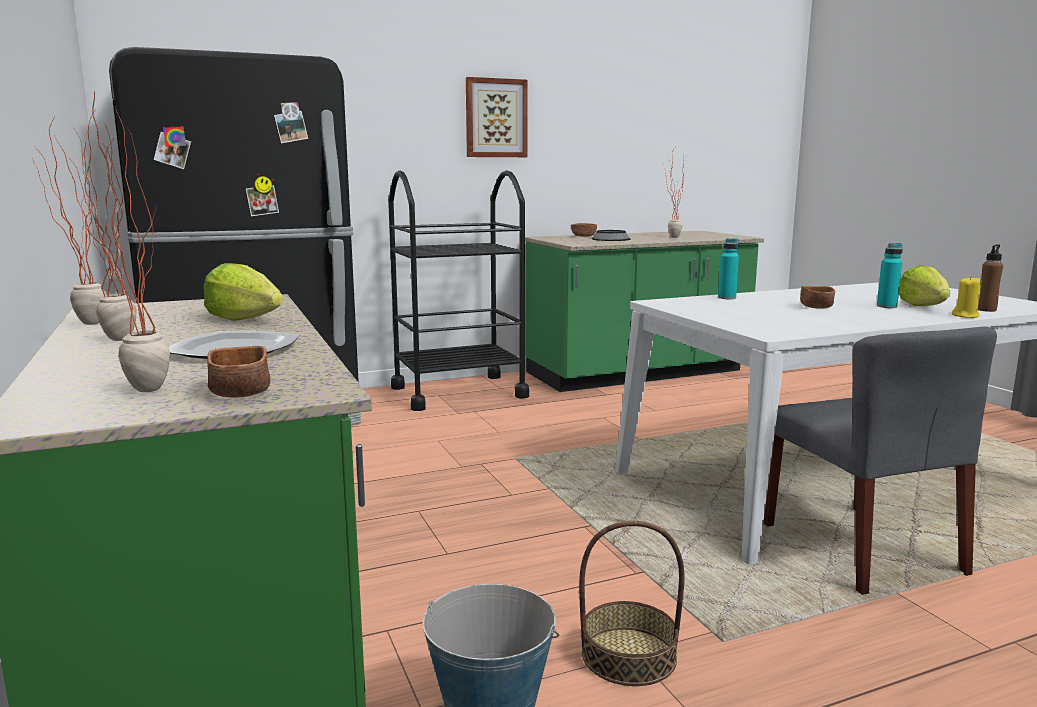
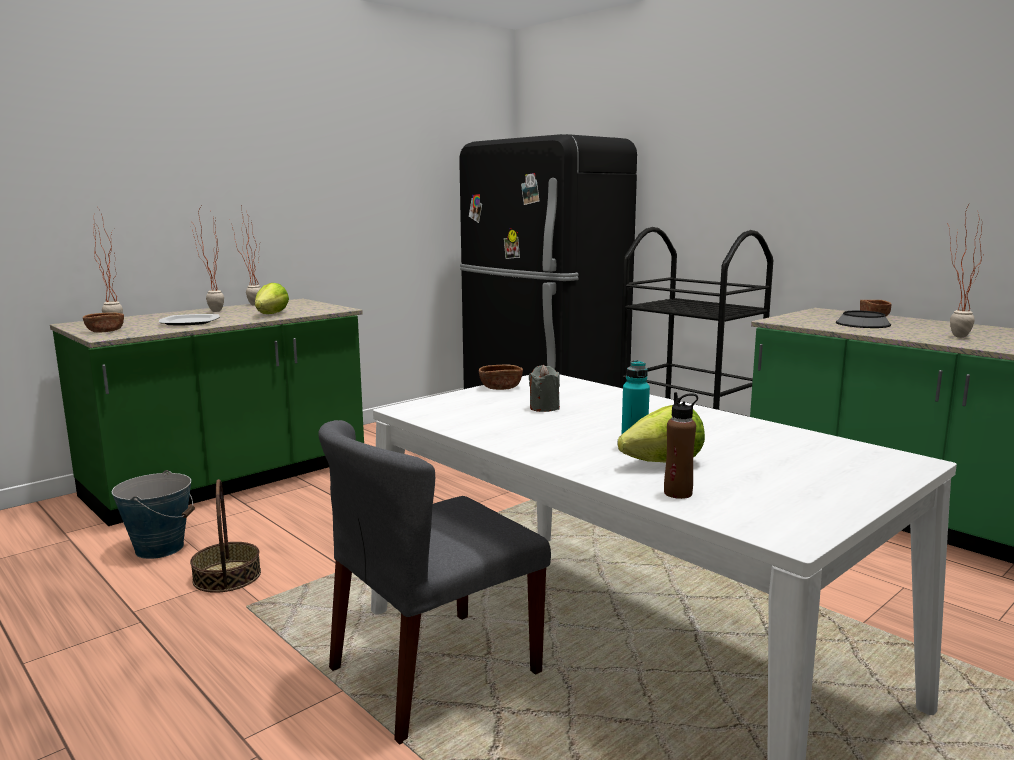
camera: 70 degrees right, 0 degrees up
picture [466,77,528,157] -> none
turquoise bottle [718,238,739,299] -> none
brown bowl [800,286,835,309] -> brown bowl moved to [479,365,523,390]
yellow candle [952,276,982,318] -> none
none -> grey candle [529,365,560,412]

